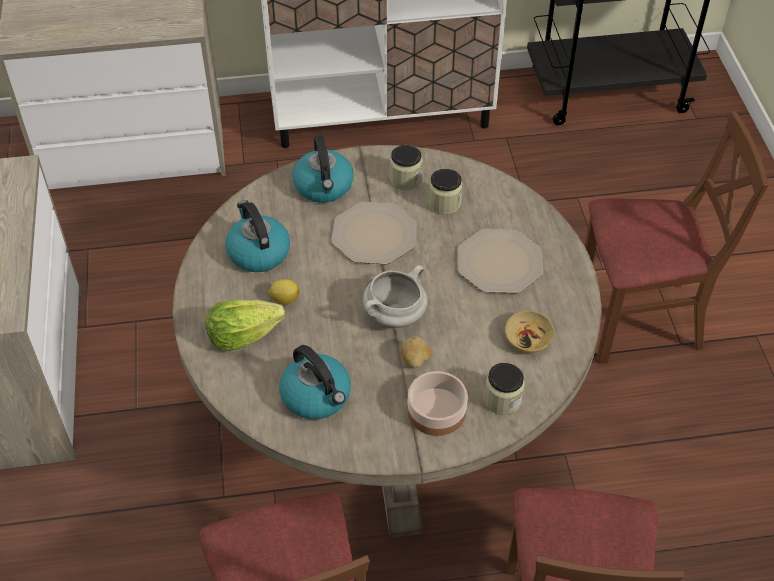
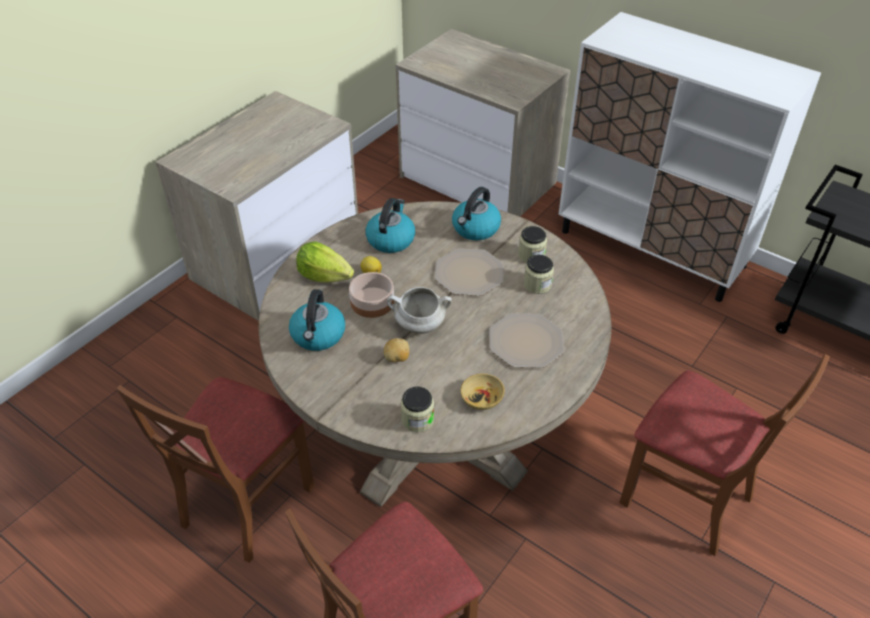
camera: 45 degrees right, 5 degrees down
bowl [407,371,468,436] -> bowl moved to [349,272,394,318]

